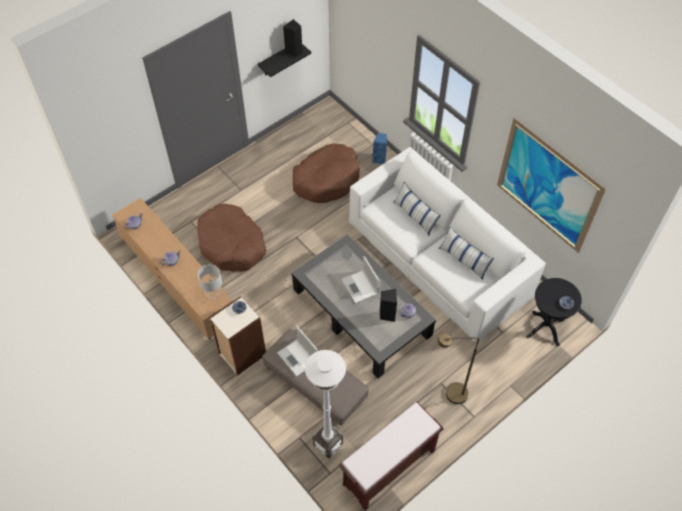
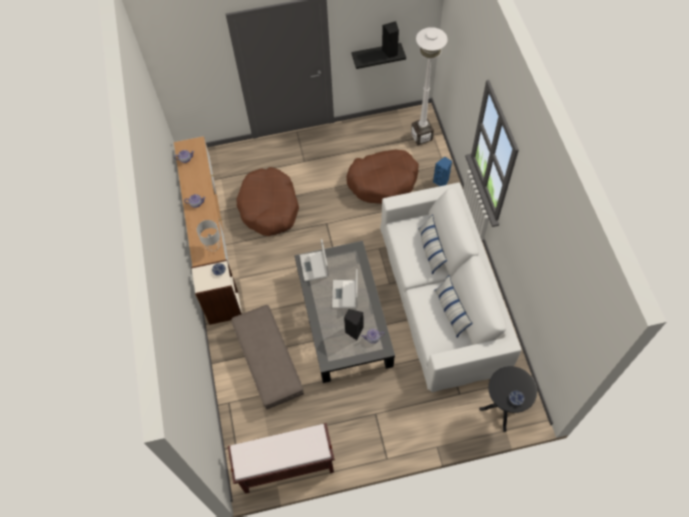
camera: 30 degrees right, 5 degrees up
laptop [277,326,318,376] -> laptop moved to [299,239,329,281]
white floor lamp [305,350,346,459] -> white floor lamp moved to [411,27,448,145]
brown floor lamp [437,333,479,404] -> none
picture [497,118,606,253] -> none

